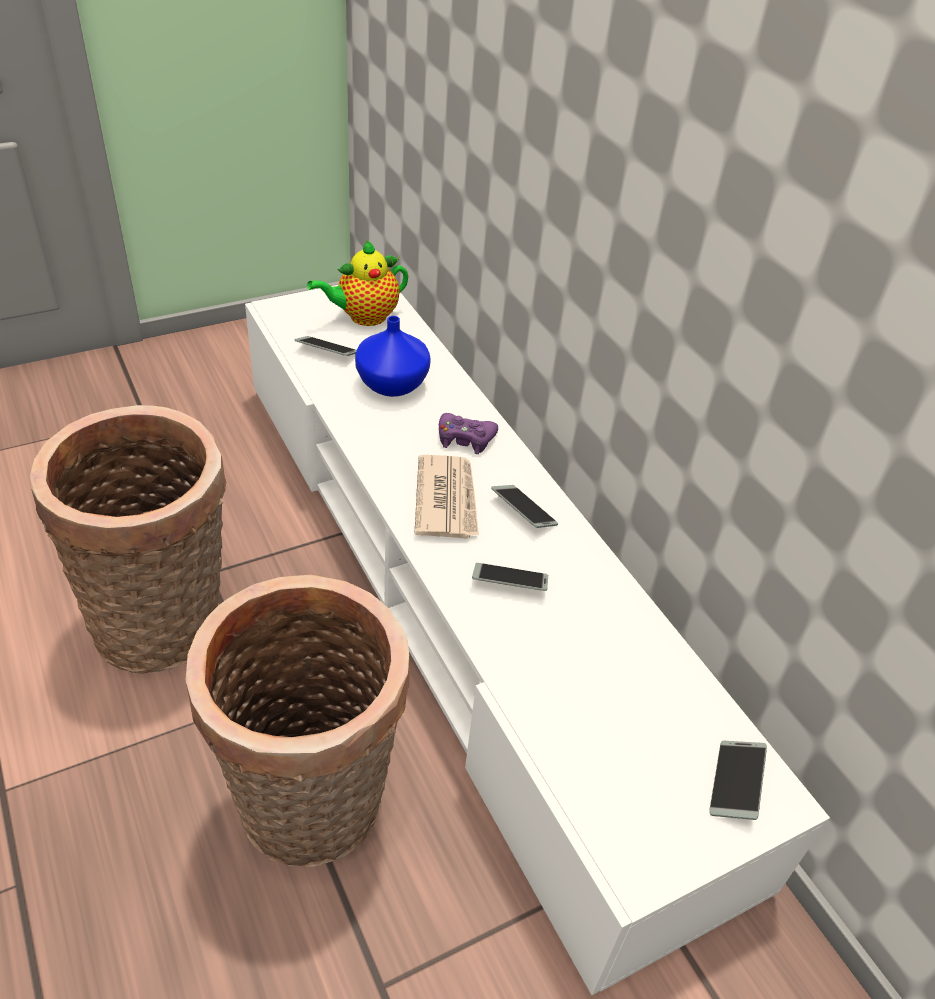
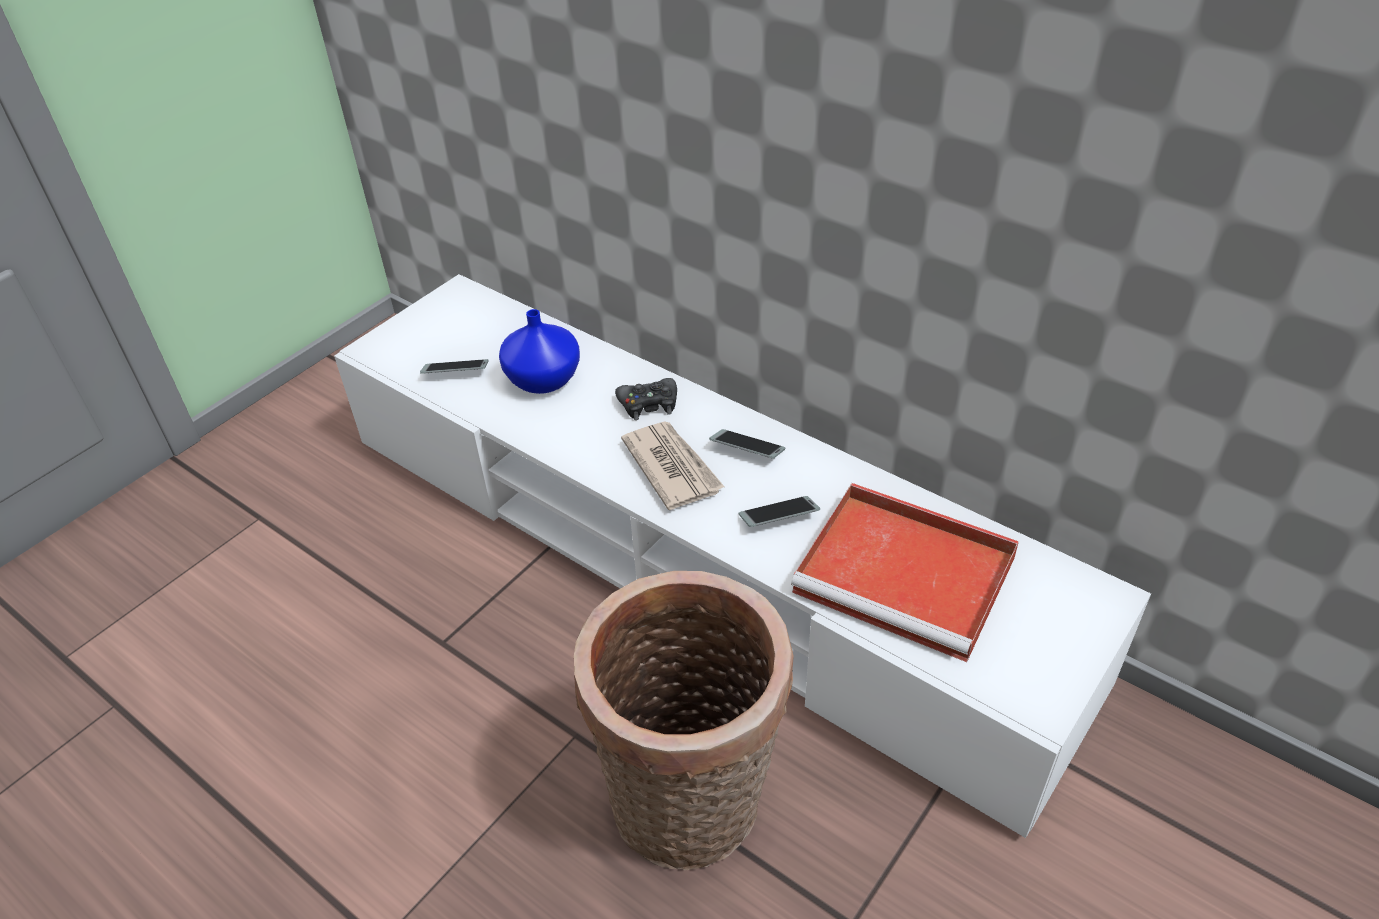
camera: 20 degrees left, 0 degrees up
basket [30,405,226,674] -> none
teapot [307,240,408,326] -> none
purple game controller [439,413,498,454] -> black game controller [615,378,677,420]
phone [709,741,767,820] -> none
none -> red tray [791,483,1019,662]

